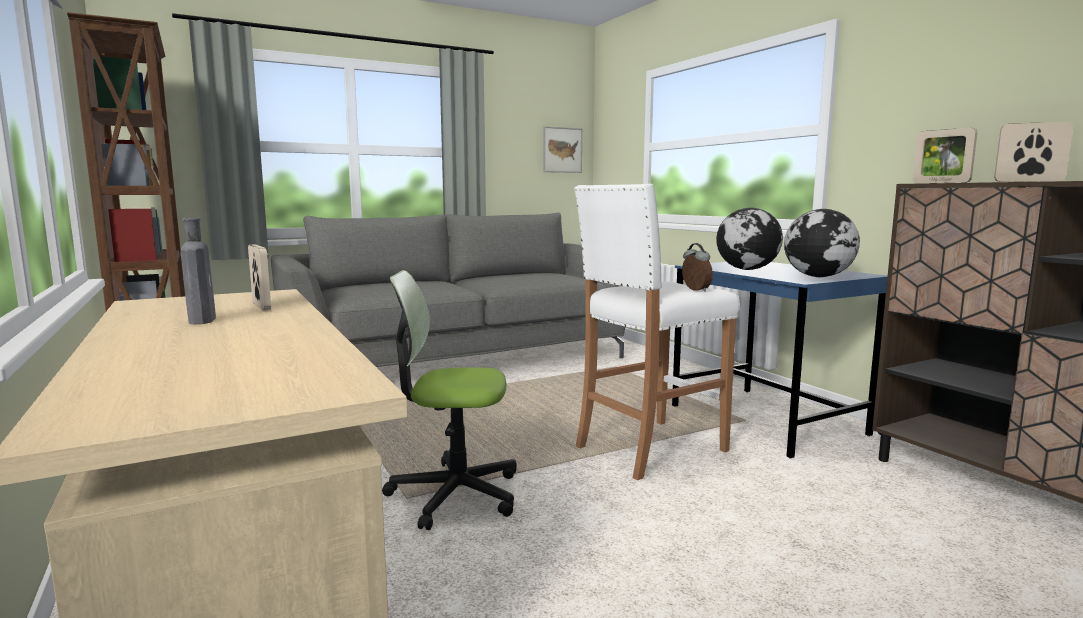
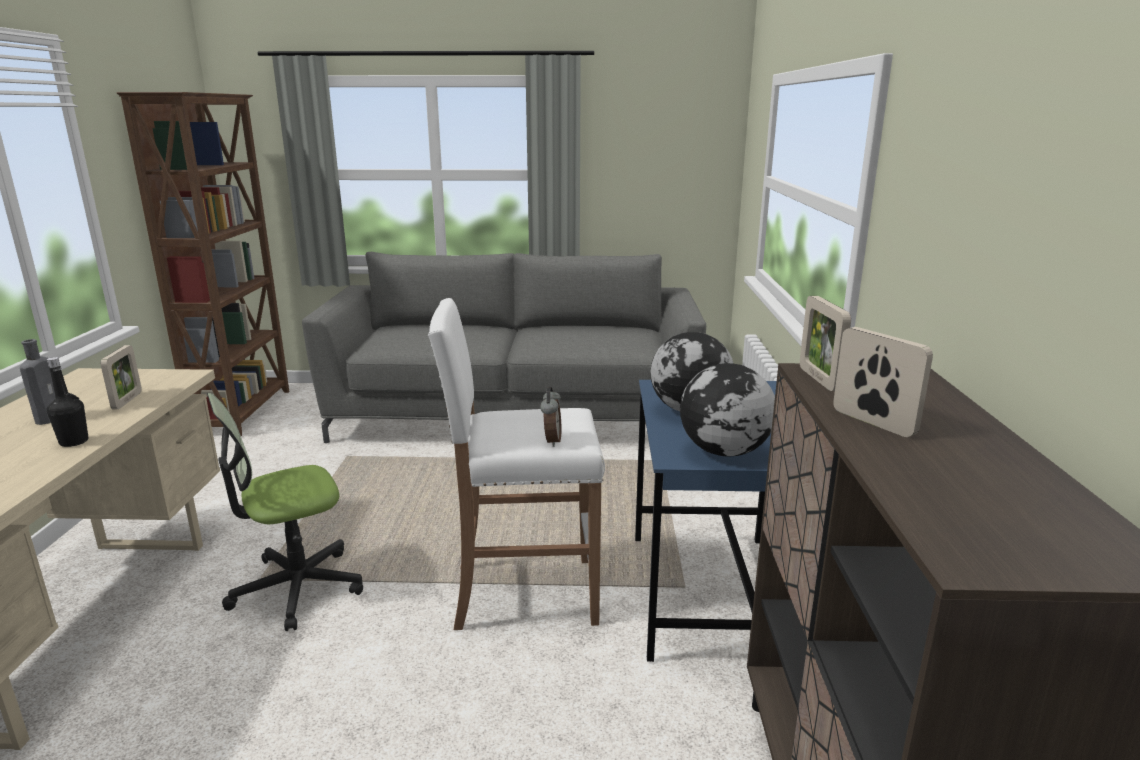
camera: 30 degrees right, 10 degrees up
office chair [382,270,517,530] -> office chair turned 60 degrees counterclockwise [207,393,363,631]
picture [543,126,582,173] -> none
none -> black bottle [47,357,89,447]

